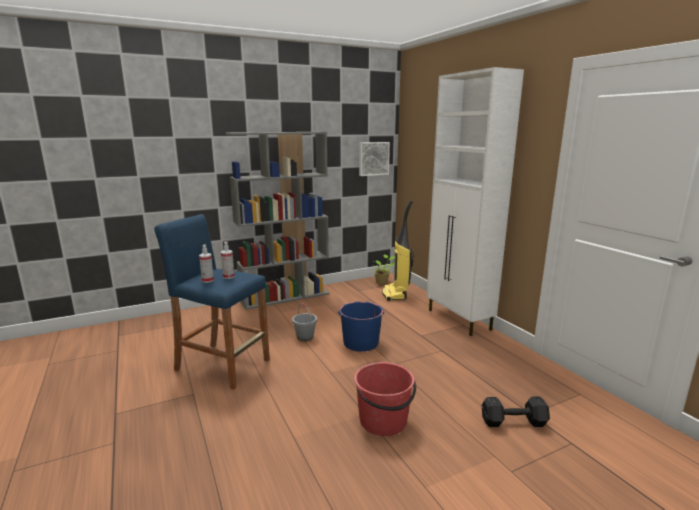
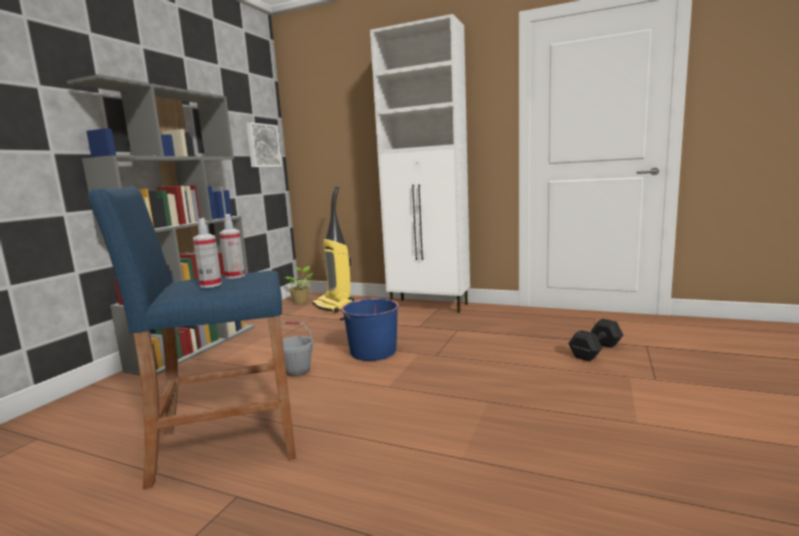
camera: 40 degrees left, 5 degrees down
red bucket [354,362,416,436] -> none

